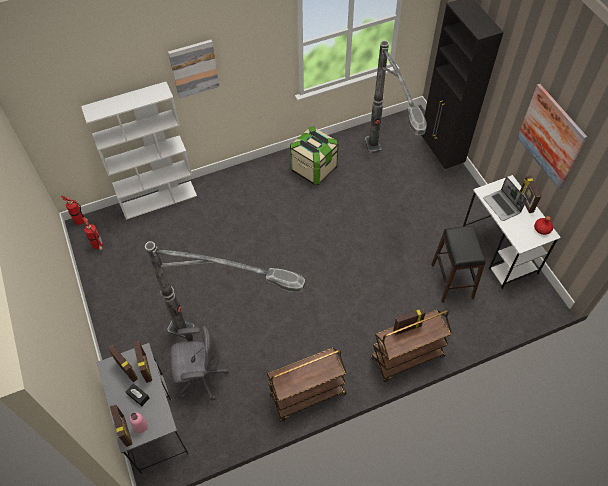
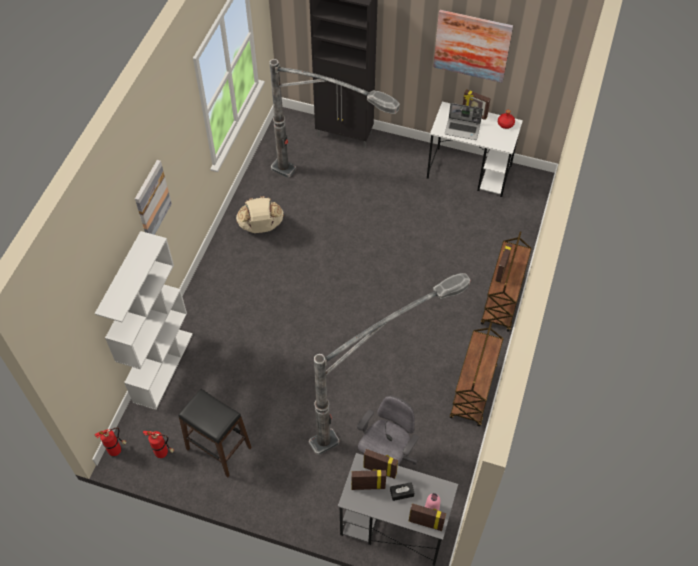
camera: 50 degrees left, 0 degrees up
storage box [290,127,339,185] -> beige backpack [236,196,284,233]
black stool [431,226,486,303] -> black stool moved to [178,389,252,477]

